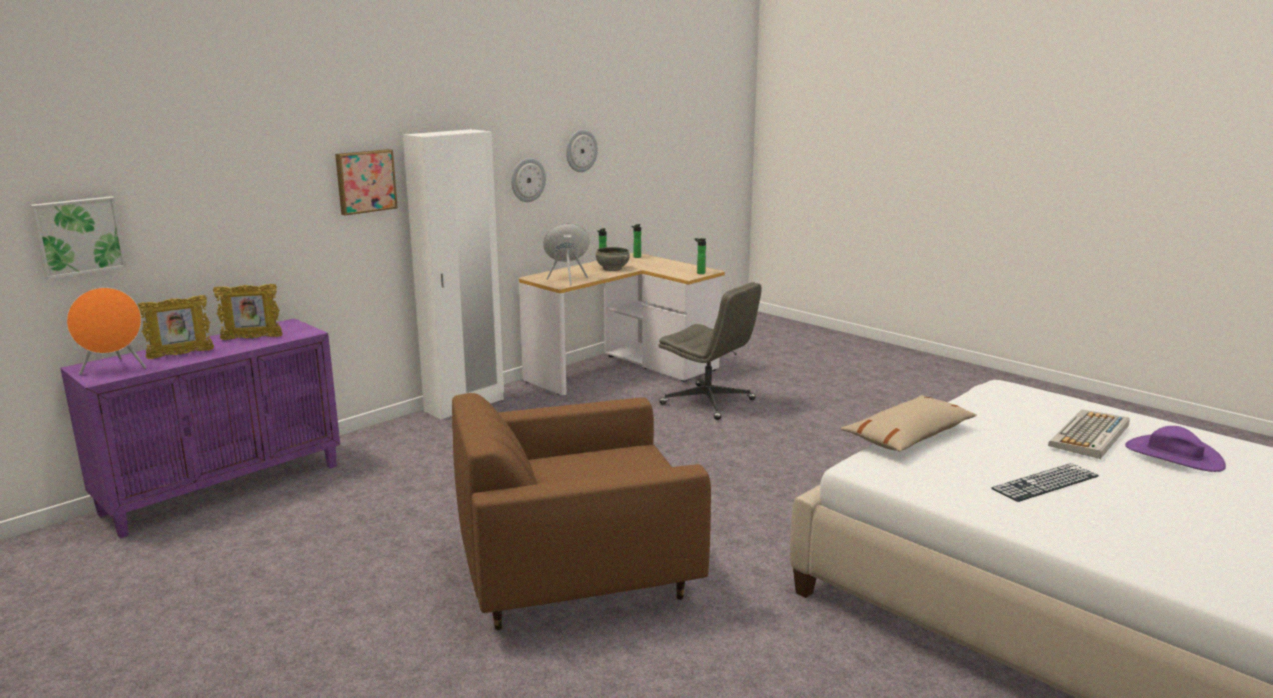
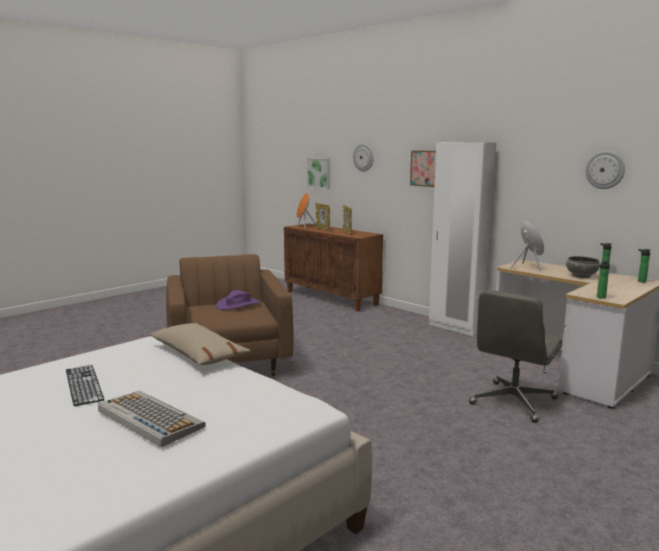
camera: 90 degrees right, 5 degrees down
purple cabinet [60,318,340,539] -> brown cabinet [284,224,383,311]
wall clock [511,158,546,202] -> wall clock moved to [353,144,374,172]
purple hat [1125,426,1226,472] -> purple hat moved to [216,290,261,310]

